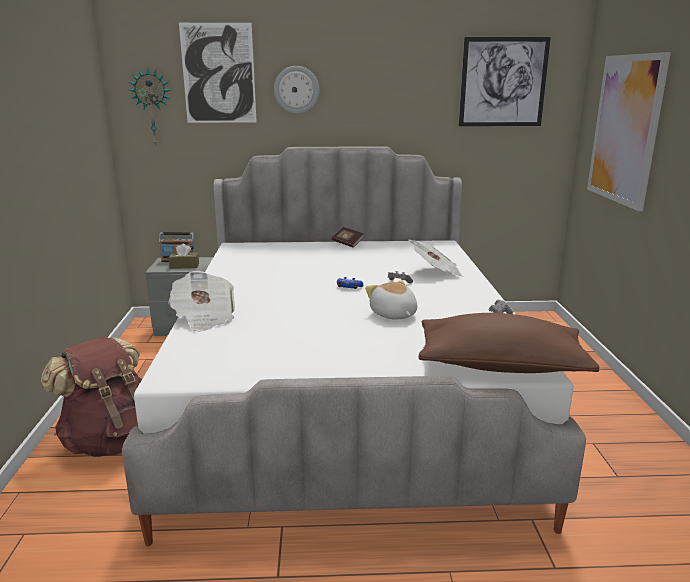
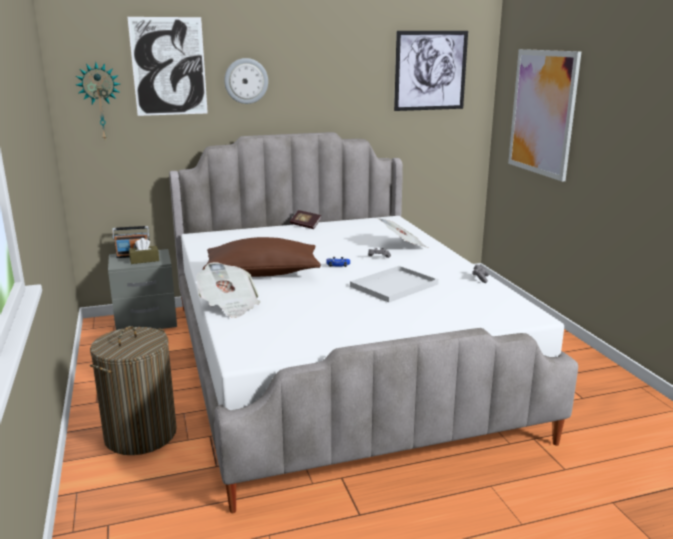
camera: 15 degrees left, 0 degrees up
brown backpack [40,336,142,457] -> laundry basket [90,326,176,455]
plush toy [365,280,417,320] -> white tray [350,266,439,303]
brown pillow [418,313,599,373] -> brown pillow moved to [203,237,321,277]

